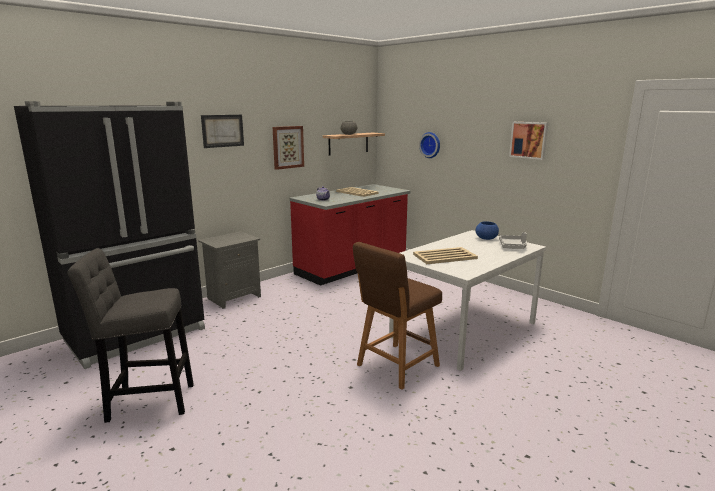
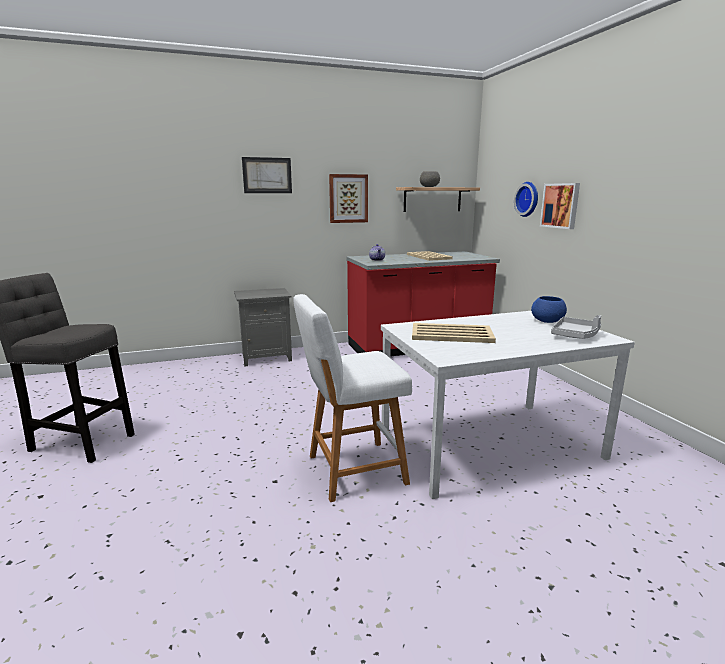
camera: 25 degrees right, 0 degrees up
black fridge [14,101,205,369] -> none
brown stool [353,242,442,390] -> white stool [293,294,412,502]
picture [509,122,548,160] -> picture moved to [540,183,580,229]

